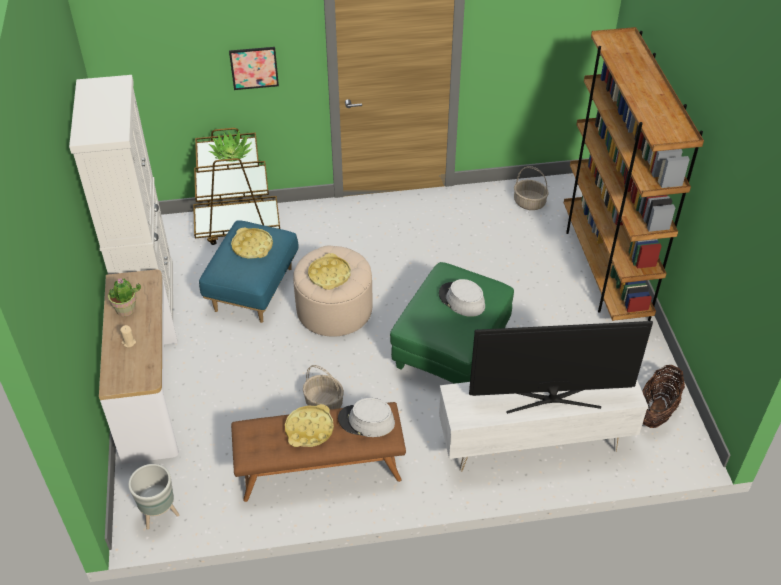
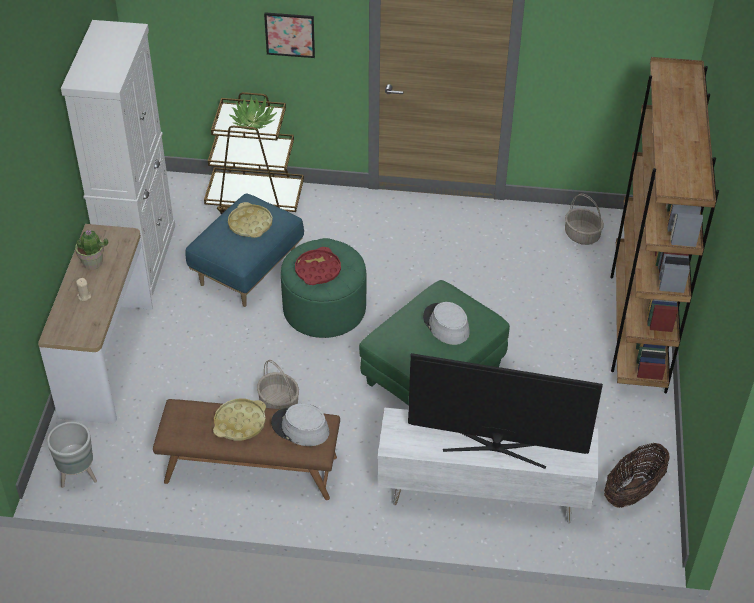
camera: 15 degrees right, 0 degrees up
beige ottoman [293,246,372,337] -> green ottoman [281,238,366,338]
yellow tray [308,253,351,290] -> red tray [295,247,341,285]

